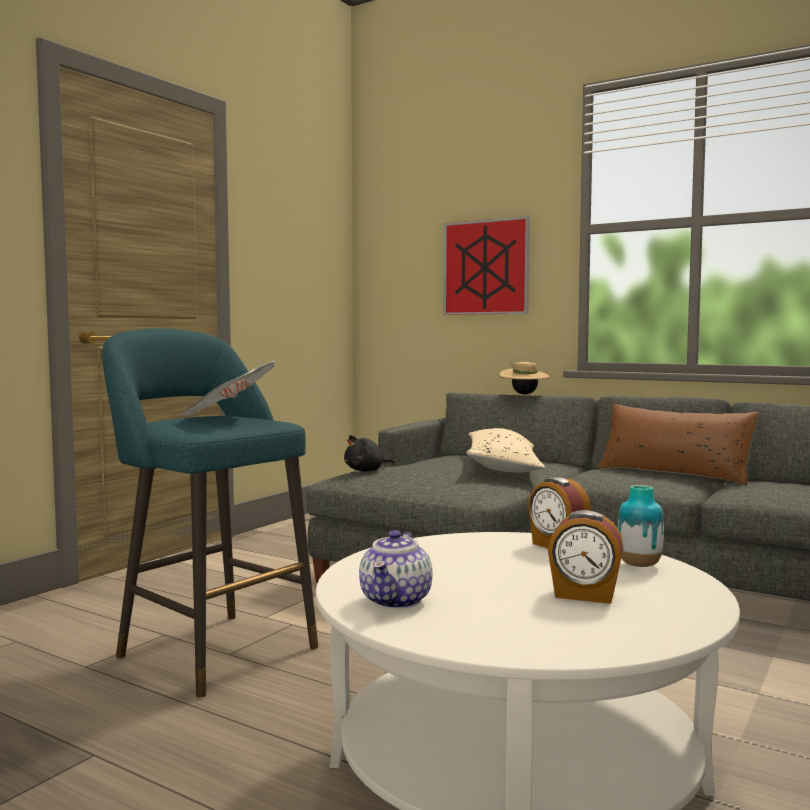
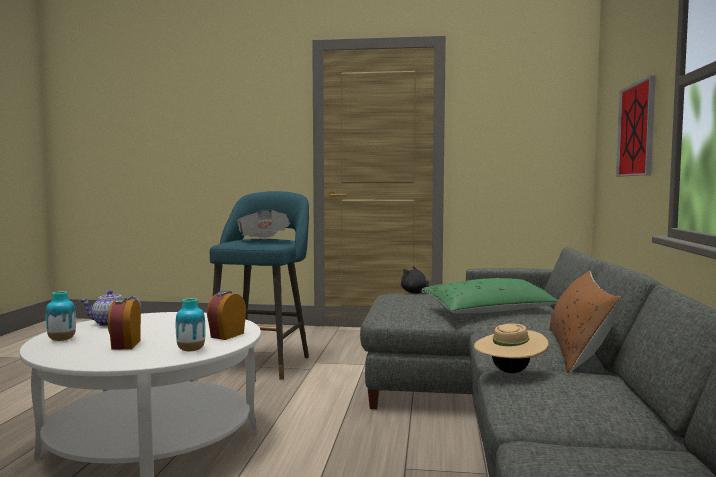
camera: 65 degrees right, 0 degrees up
beige pillow [466,428,545,473] -> green pillow [422,278,558,314]
beige hat [499,362,549,394] -> beige hat moved to [474,321,548,373]
none -> vase [46,291,76,341]

